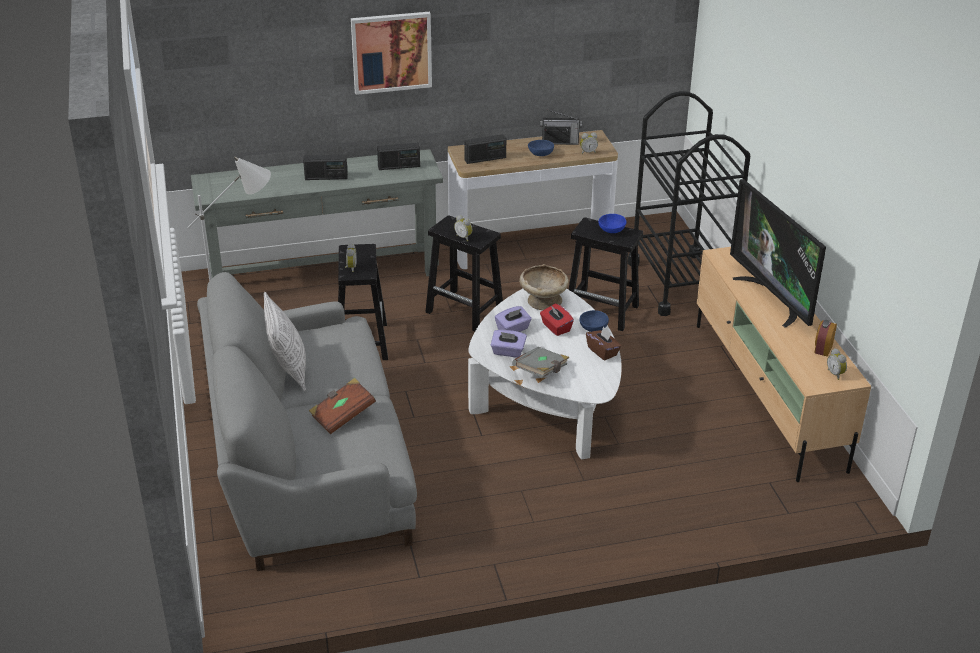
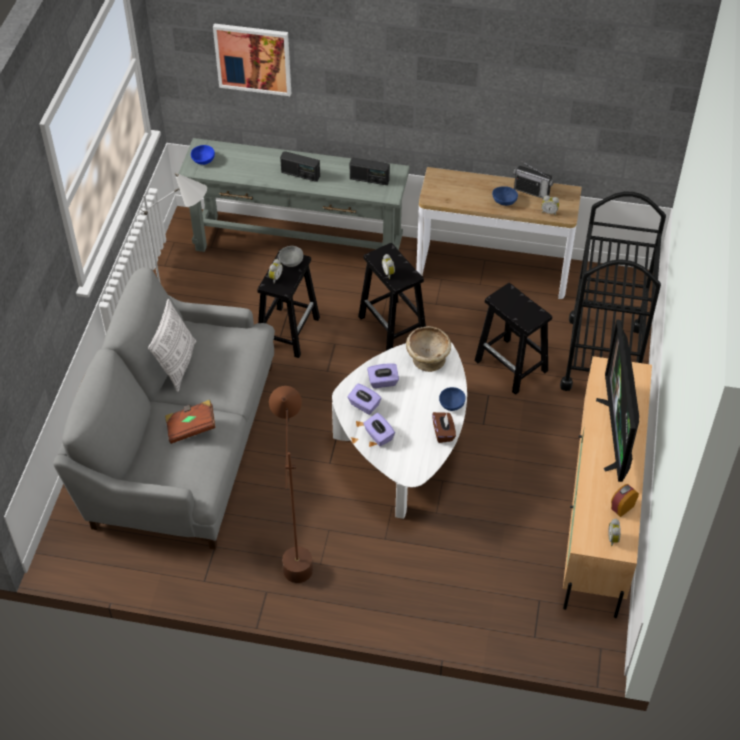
camera: 25 degrees right, 15 degrees up
picture [351,12,432,95] -> picture moved to [213,23,291,96]
radio [464,134,506,164] -> none
grey book [512,347,569,378] -> purple tissue box [363,413,395,446]
red tissue box [540,304,574,336] -> none
blue bowl [598,214,626,233] -> blue bowl moved to [191,145,215,165]
none -> brown floor lamp [269,386,313,583]
none -> grey bowl [279,246,303,267]

